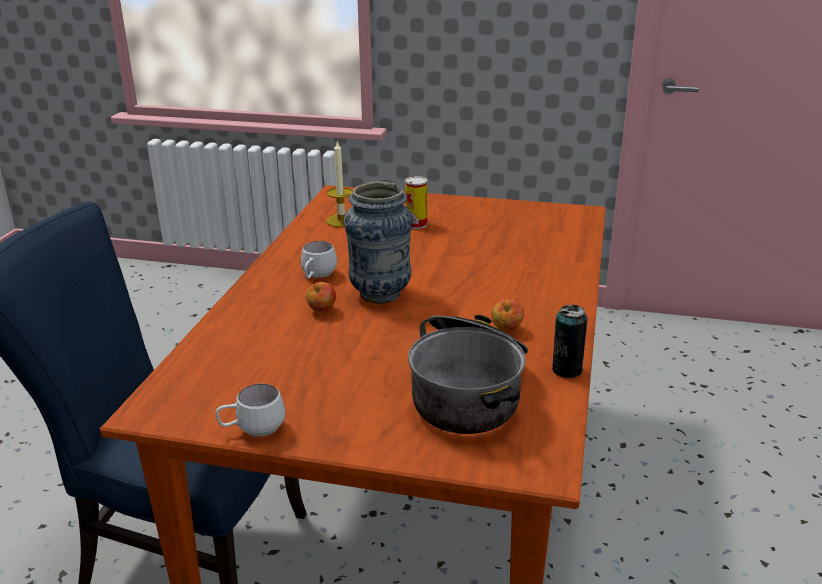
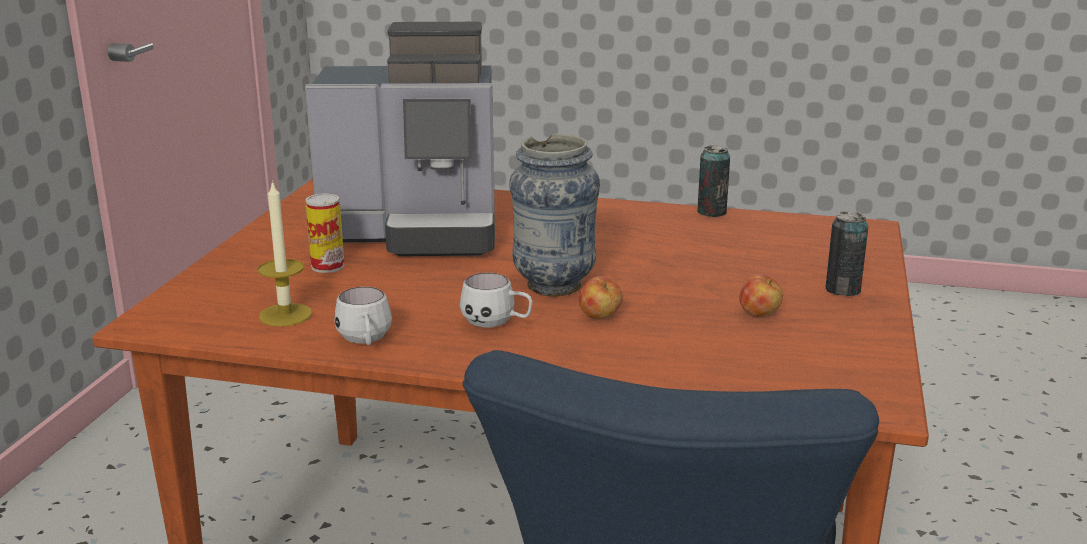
camera: 90 degrees left, 5 degrees down
white mug [215,384,286,437] -> white mug moved to [334,287,392,345]
cooking pot [408,315,528,434] -> none
apple [492,300,524,331] -> apple moved to [739,274,783,317]
none -> coffee machine [305,22,495,256]
none -> can [825,211,868,296]

